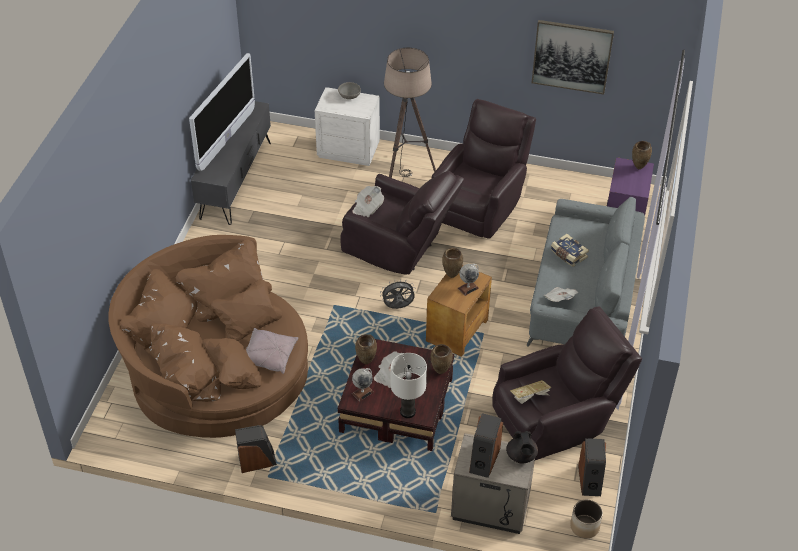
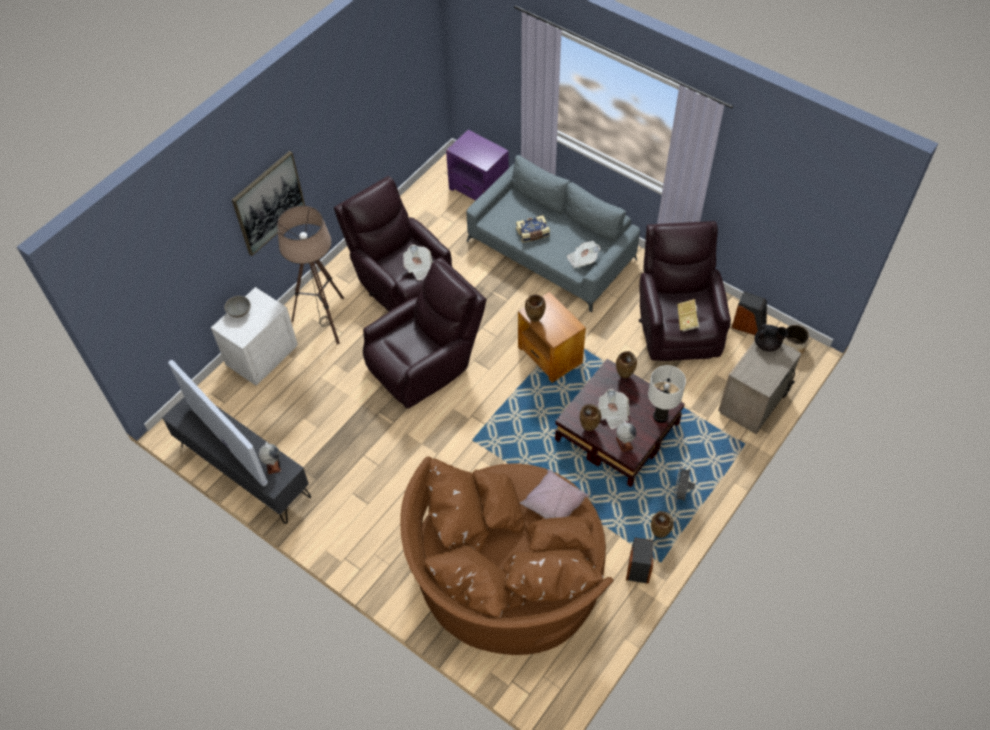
camera: 65 degrees left, 10 degrees up
newspaper [352,186,384,217] -> newspaper moved to [403,244,433,281]
grey fan [380,279,416,309] -> grey fan moved to [674,465,695,503]
globe [458,264,479,296] -> globe moved to [259,442,281,474]
speaker [469,413,503,478] -> none
picture [532,20,614,94] -> picture moved to [232,151,305,256]
brown vase [632,141,652,169] -> brown vase moved to [651,511,673,538]

